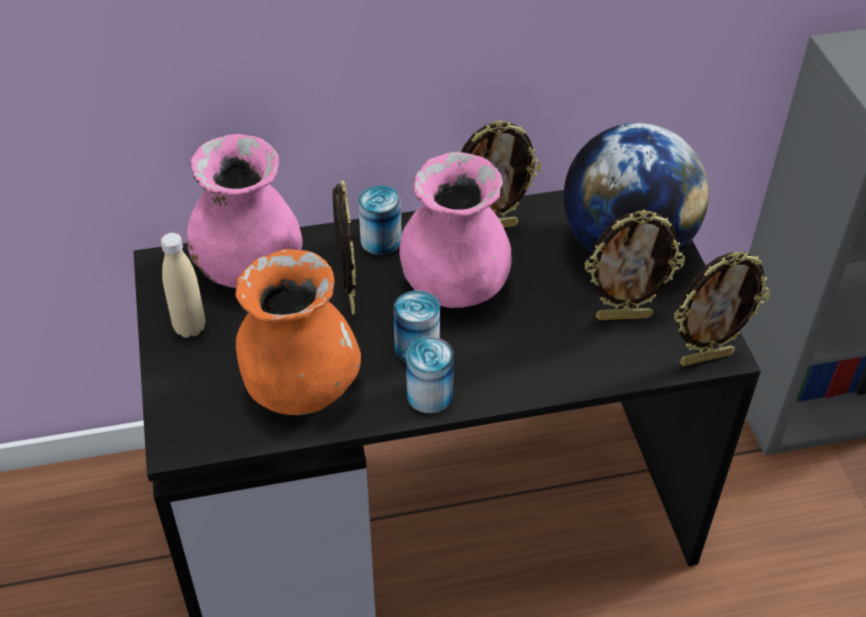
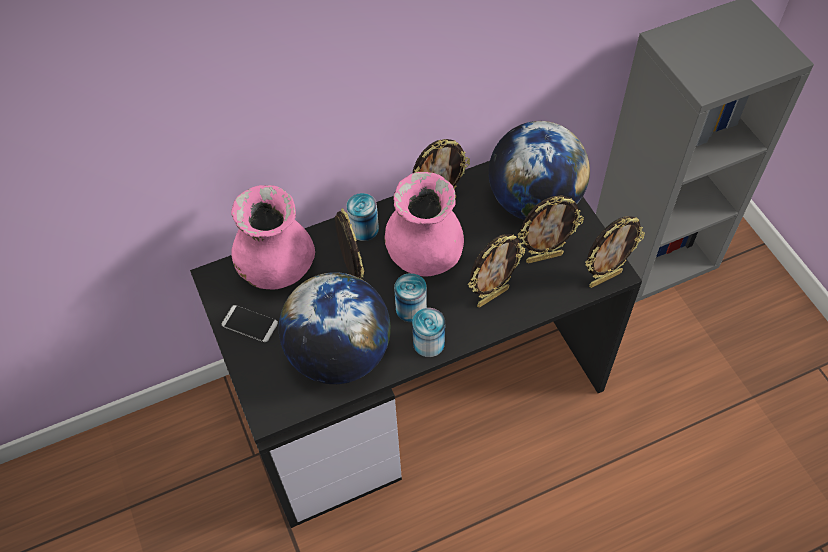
camera: 10 degrees left, 10 degrees up
beige bottle [161,233,205,338] -> phone [222,305,278,342]
orange vase [235,249,361,415] -> globe [279,272,391,384]
none -> picture frame [468,234,525,307]

